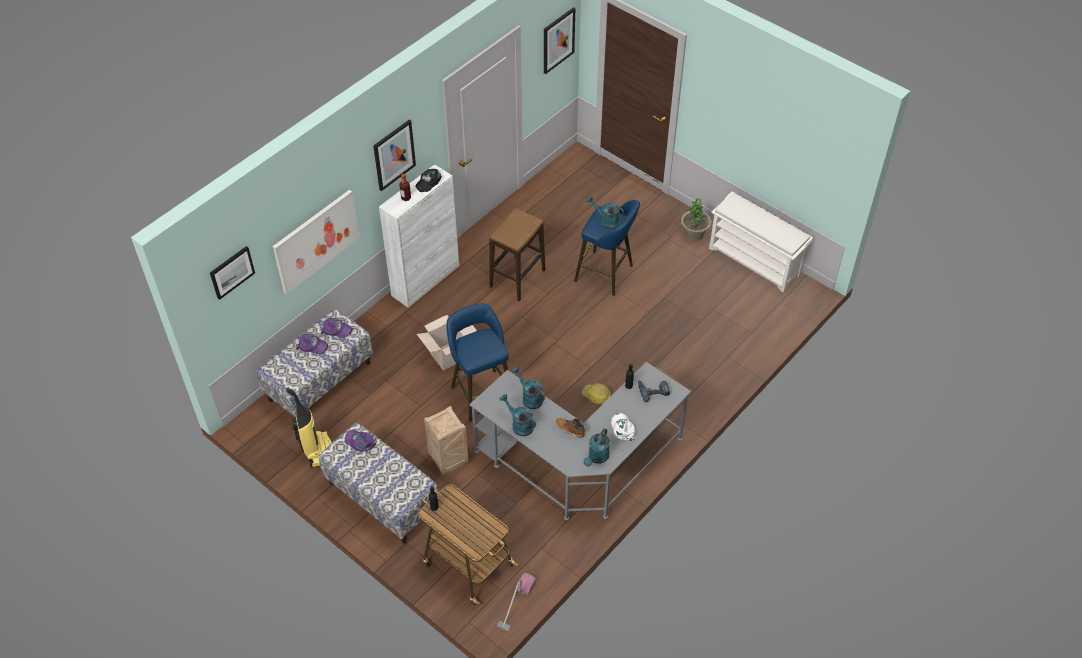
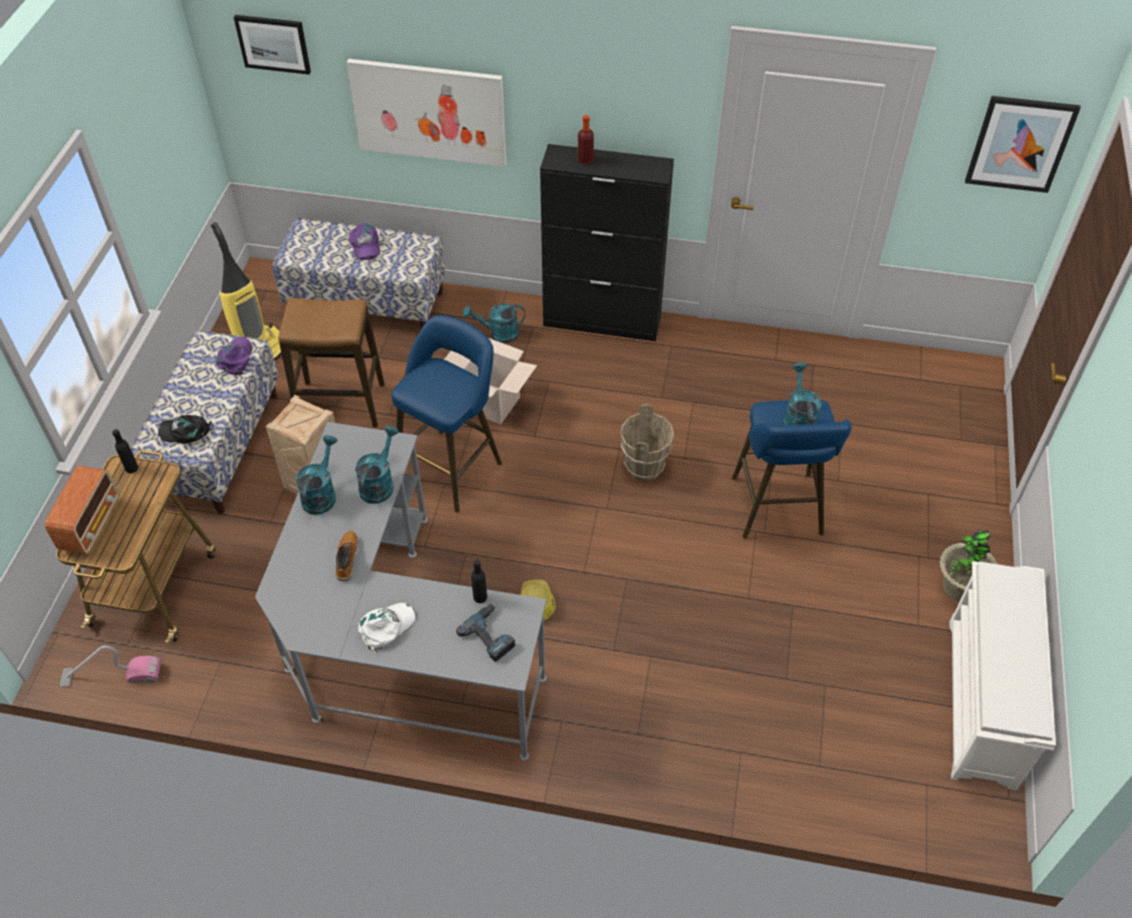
camera: 60 degrees right, 0 degrees up
purple cap [321,318,353,338] -> none
picture [373,120,416,191] -> none
white cabinet [379,165,459,307] -> black cabinet [540,144,674,341]
black cap [415,169,442,192] -> black cap moved to [158,415,211,444]
stool [489,208,545,301] -> stool moved to [278,298,385,427]
turquoise watering can [583,428,610,467] -> turquoise watering can moved to [463,303,525,343]
none -> radio [45,466,118,554]
none -> brown bucket [621,404,674,481]

